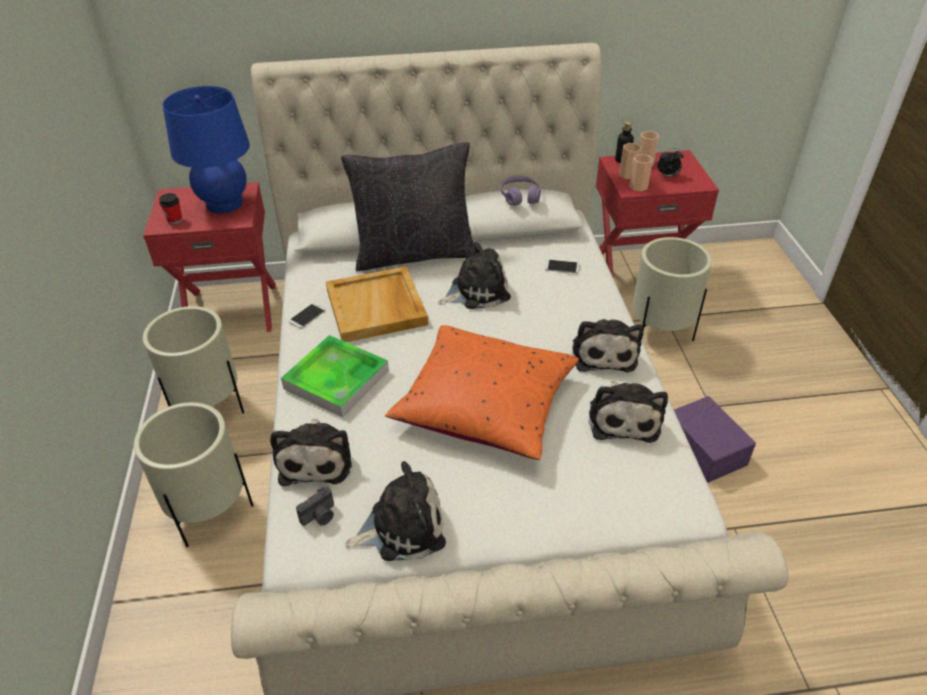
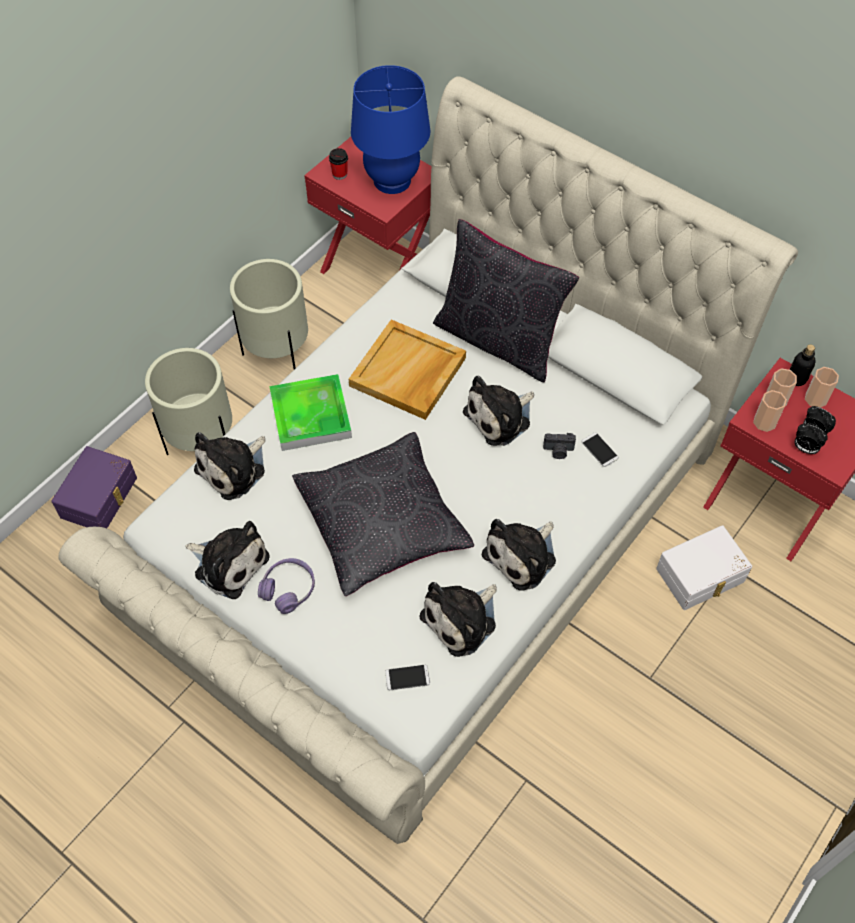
camera: 45 degrees right, 15 degrees up
phone [289,303,326,328] -> phone moved to [385,665,430,690]
camera [296,487,334,526] -> camera moved to [543,433,576,459]
orange pillow [385,325,579,460] -> black pillow [292,432,474,596]
plush toy [438,242,511,309] -> plush toy turned 120 degrees clockwise [463,376,534,446]
purple headphones [501,175,541,206] -> purple headphones moved to [258,558,315,614]
beige planter [632,237,712,341] -> white storage box [656,525,752,610]
purple storage box [674,396,756,483] -> purple storage box moved to [51,446,137,528]
none -> alarm clock [795,424,828,454]

